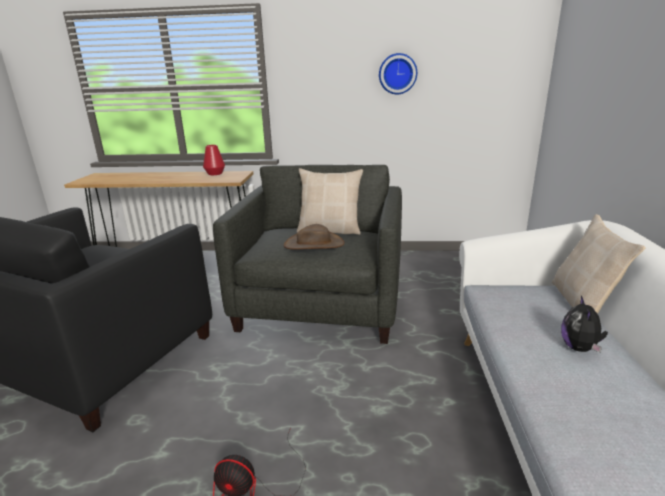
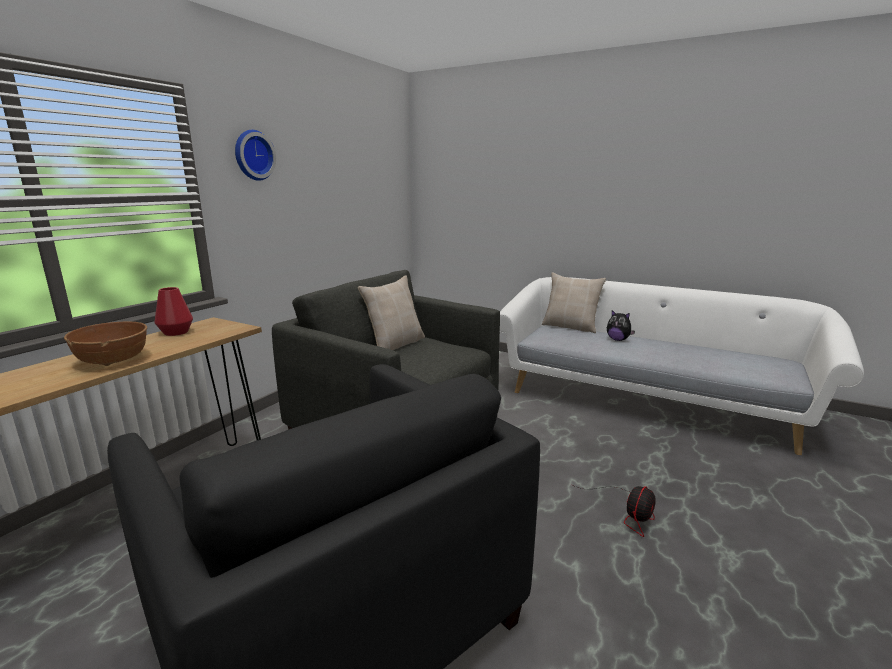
camera: 65 degrees left, 5 degrees down
brown hat [284,224,345,250] -> none
wall clock [379,53,417,94] -> wall clock moved to [235,130,276,181]
none -> brown bowl [64,322,147,366]

